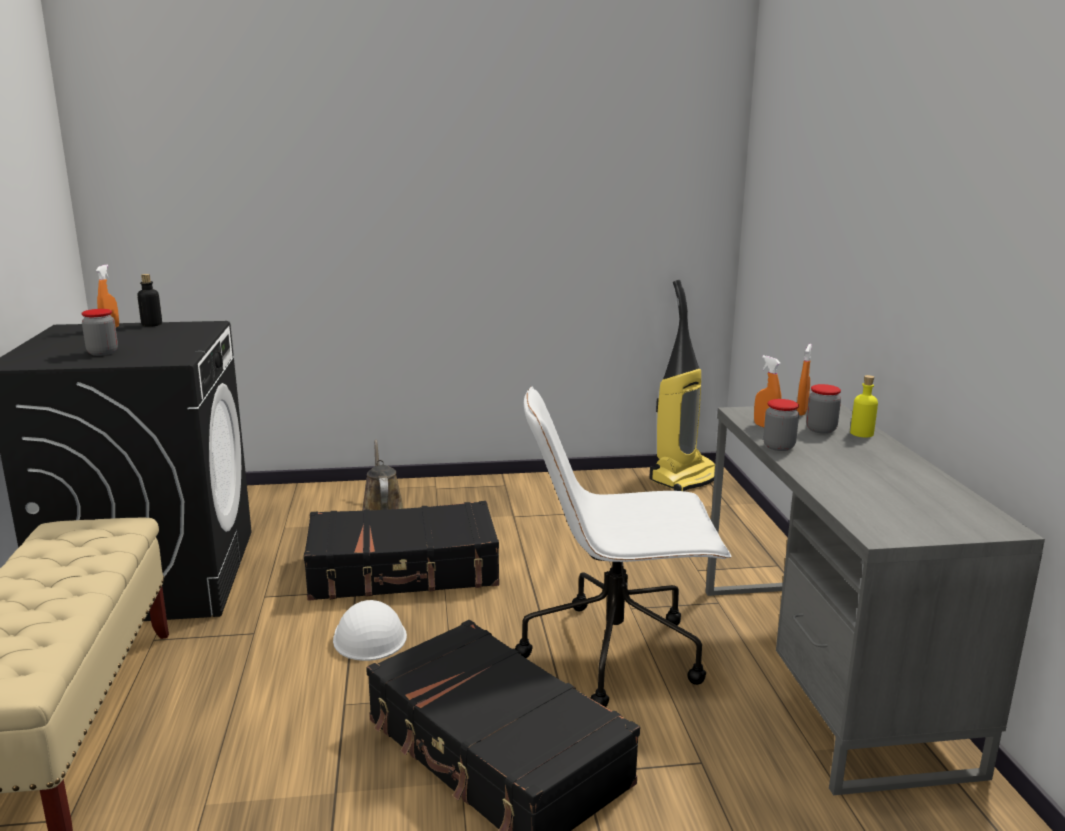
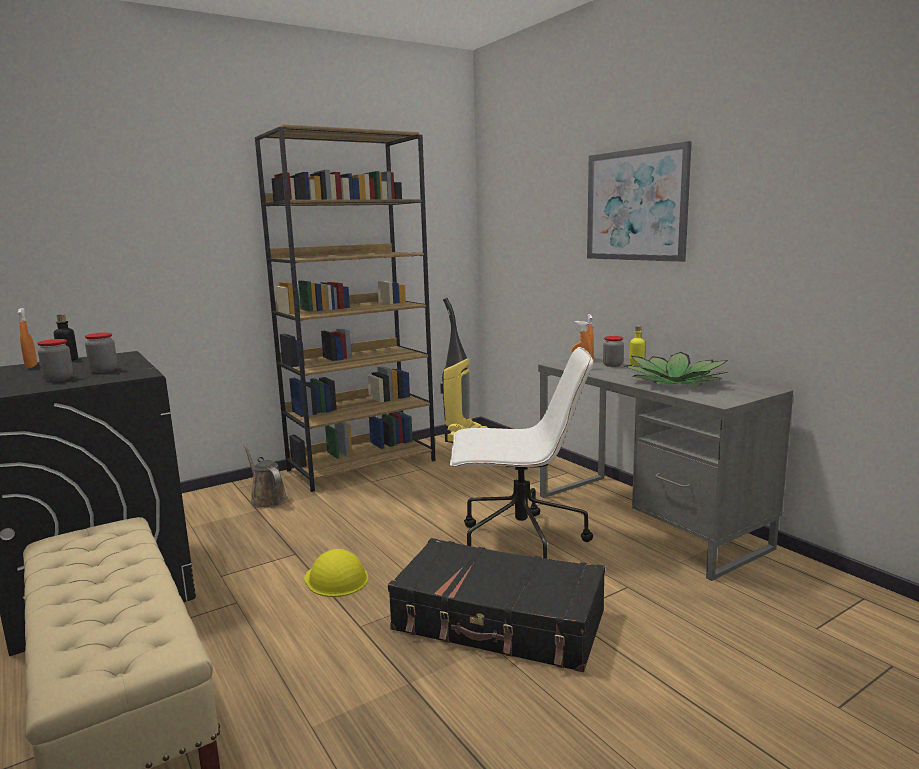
camera: 25 degrees left, 5 degrees down
black suitcase [304,501,499,601] -> none
white hard hat [333,600,407,661] -> yellow hard hat [304,549,368,597]
white office chair [515,387,731,707] -> white office chair turned 150 degrees counterclockwise [450,347,593,559]
jar [763,399,799,451] -> jar moved to [85,333,118,373]
none -> brown bookcase [255,124,436,492]
none -> picture [587,141,692,262]
none -> potted plant [625,352,728,385]

